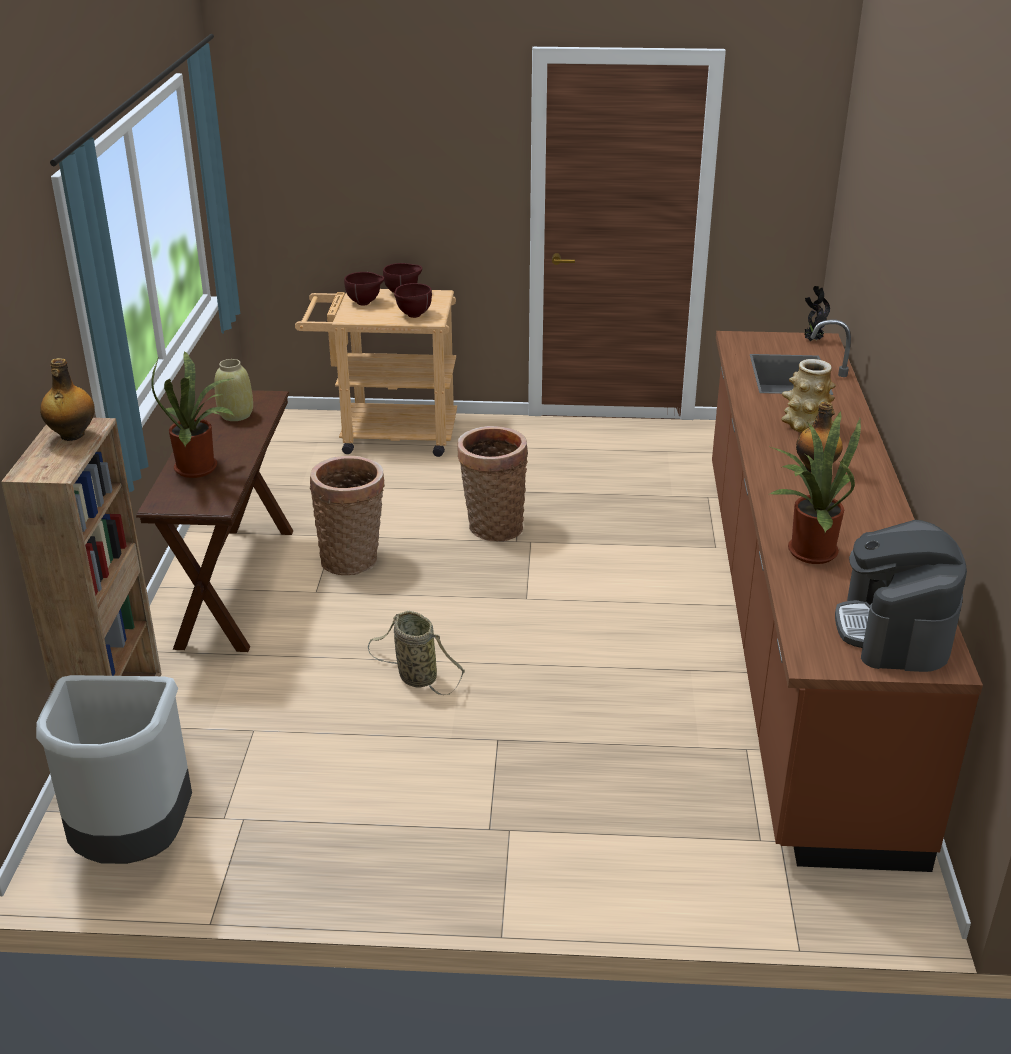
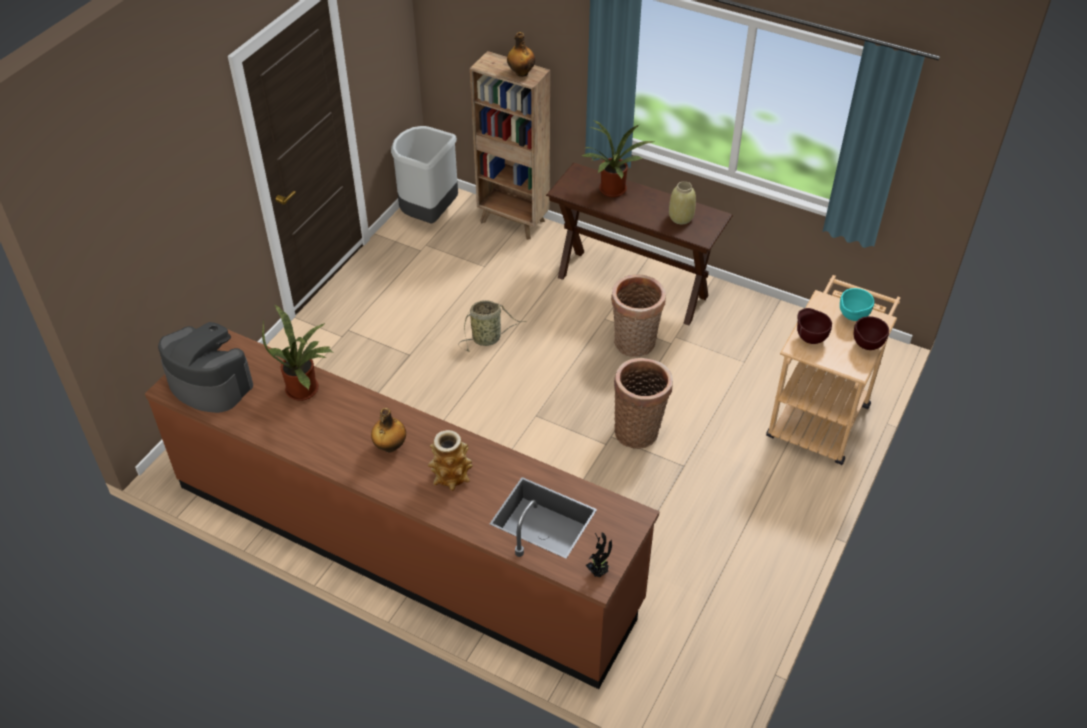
camera: 115 degrees right, 15 degrees up
brown bowl [344,272,384,305] -> turquoise bowl [840,288,874,321]

